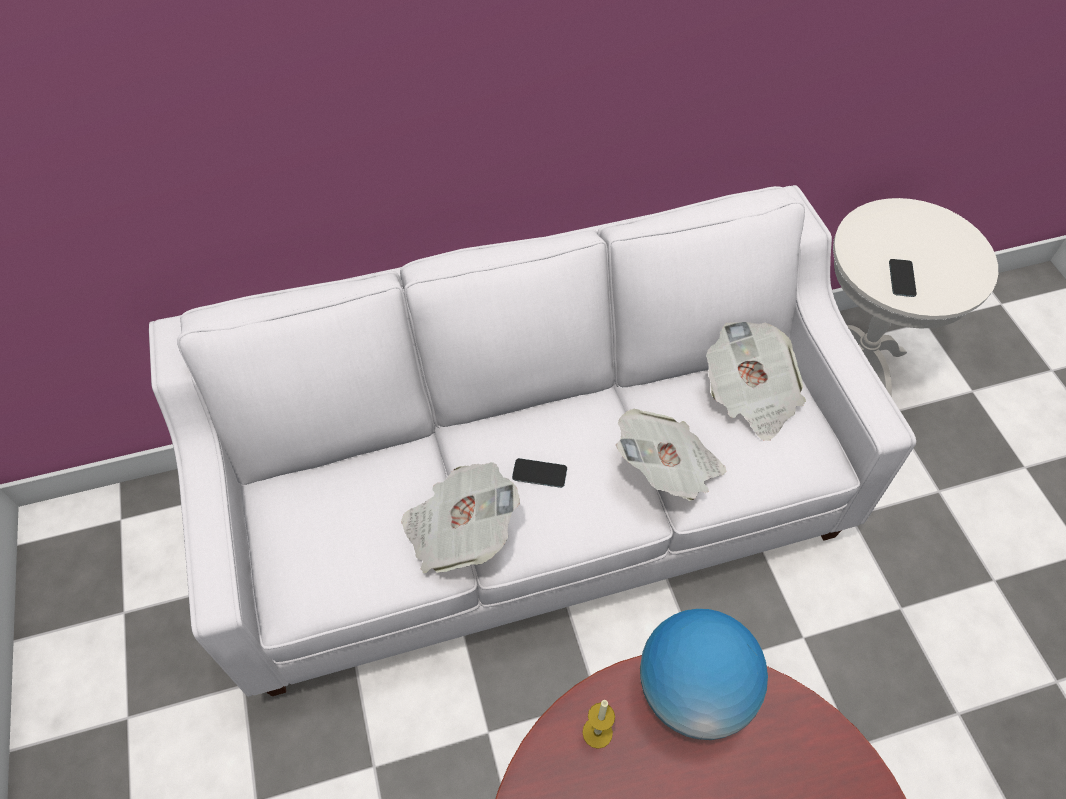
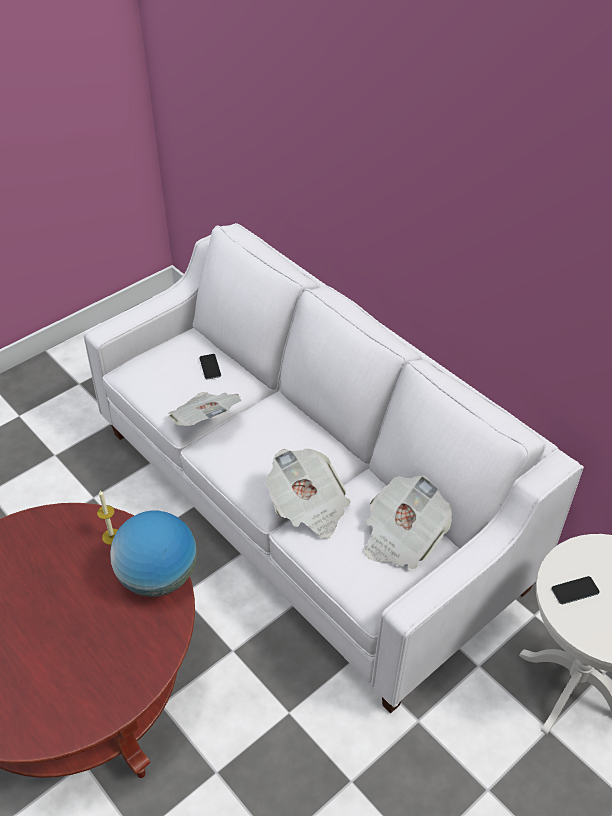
camera: 65 degrees right, 10 degrees down
phone [512,458,567,488] -> phone moved to [199,354,221,380]

